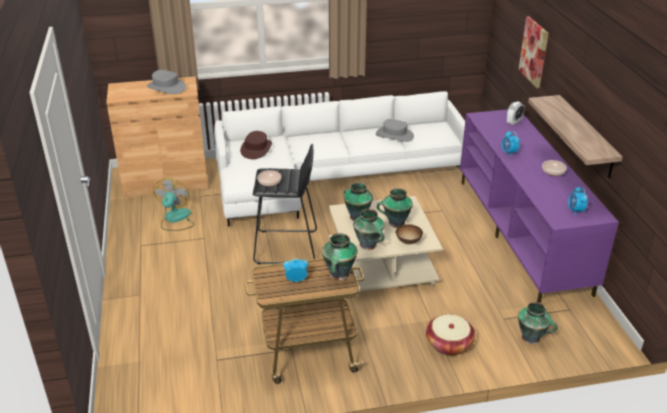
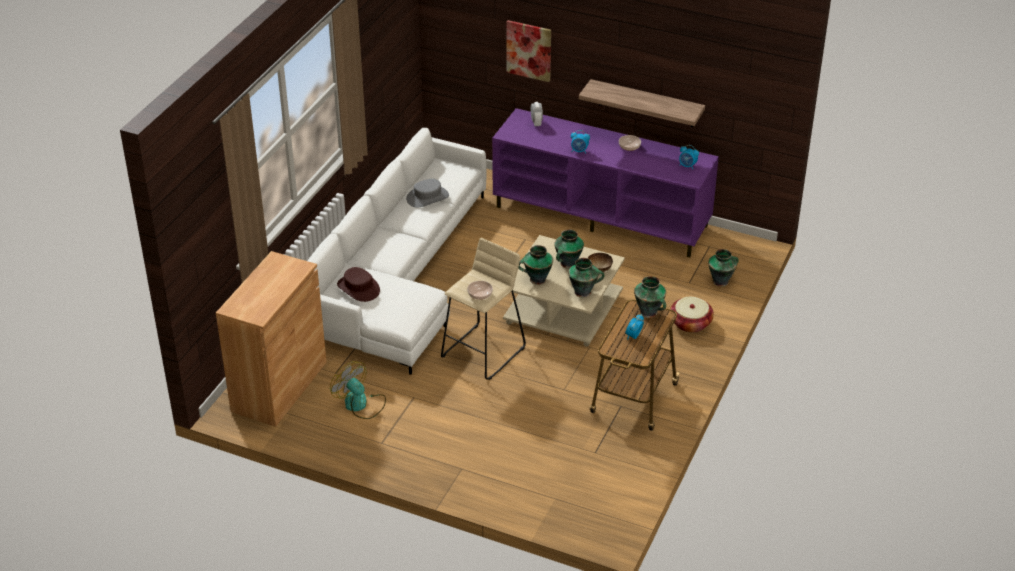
camera: 55 degrees left, 5 degrees up
grey hat [147,70,186,94] -> none
black stool [253,144,317,264] -> beige stool [441,238,526,380]

